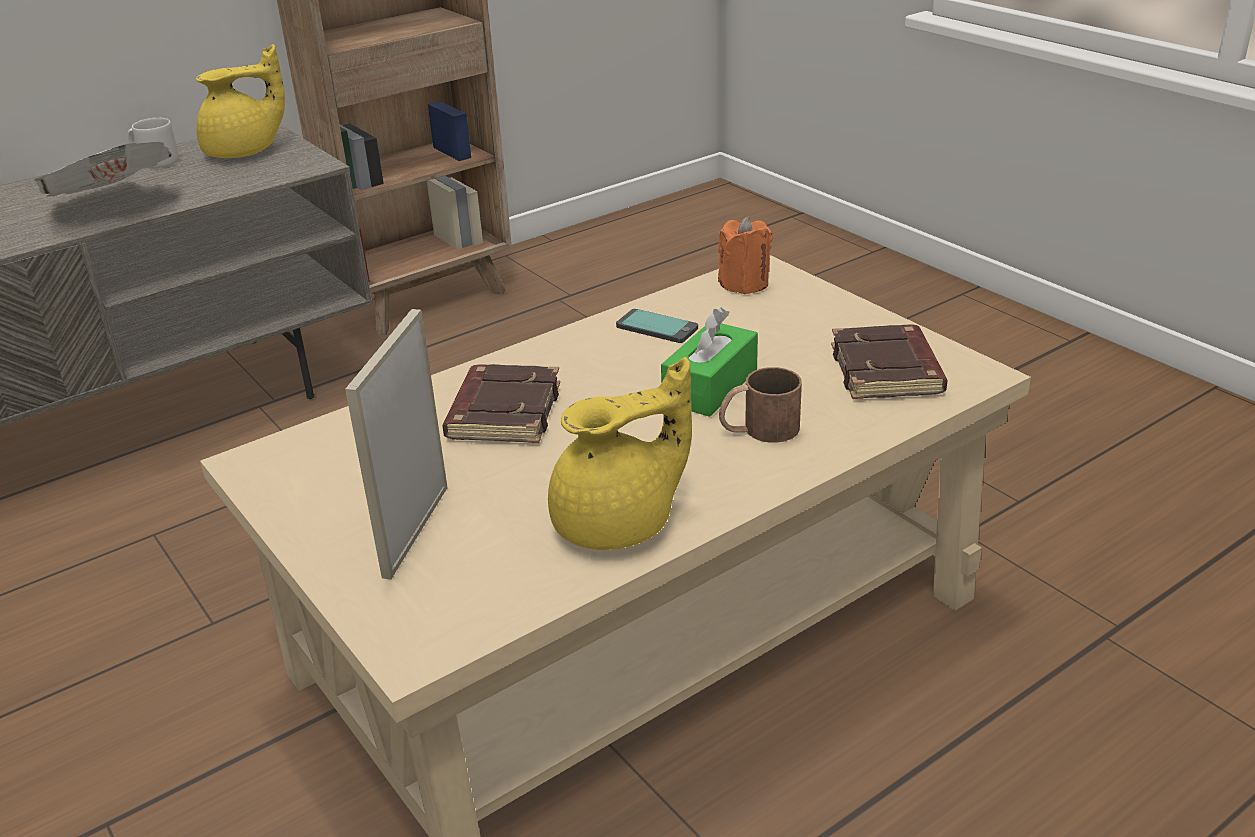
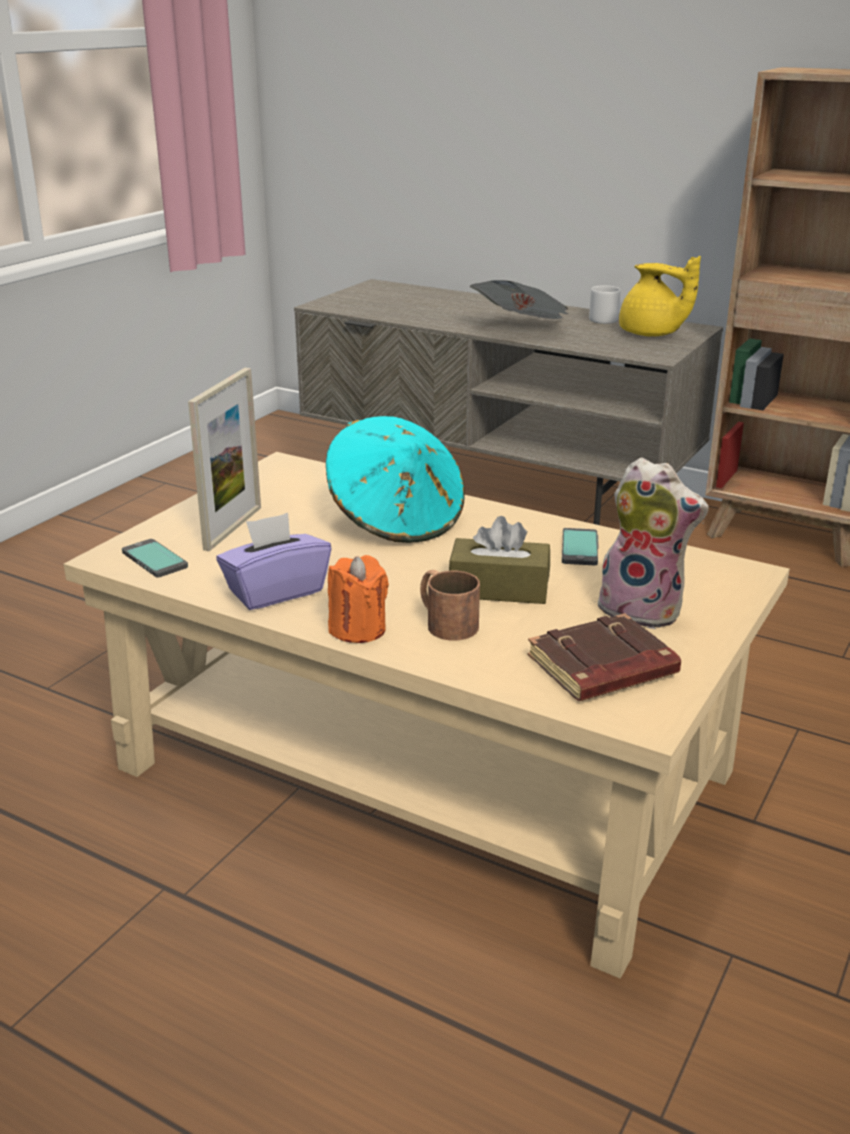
camera: 65 degrees right, 5 degrees down
picture frame [345,309,448,579] -> picture frame turned 120 degrees clockwise [188,368,261,551]
brown book [442,364,560,443] -> turquoise hat [326,416,465,543]
yellow teapot [548,357,692,550] -> purple tissue box [216,513,331,610]
green tissue box [661,308,758,417] -> brown tissue box [449,516,550,604]
orange candle [718,216,772,294] -> orange candle moved to [328,555,389,643]
none -> phone [122,539,188,577]
none -> plush toy [592,457,709,629]

